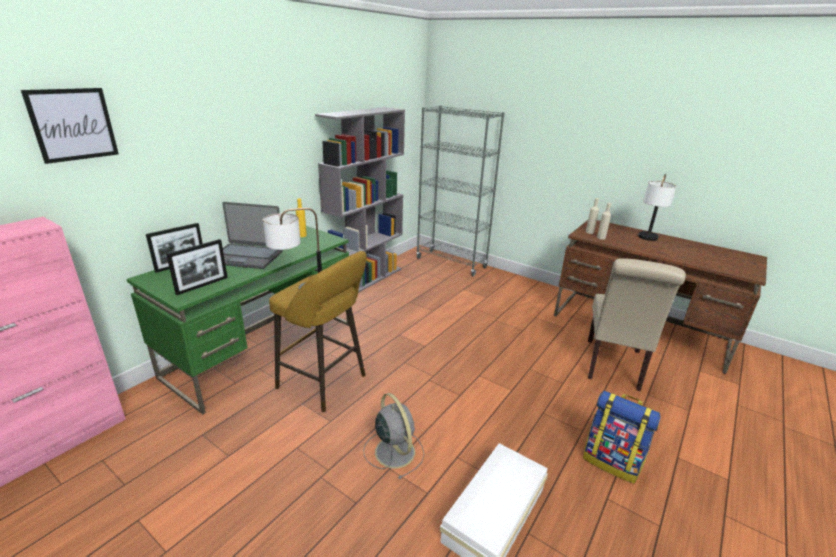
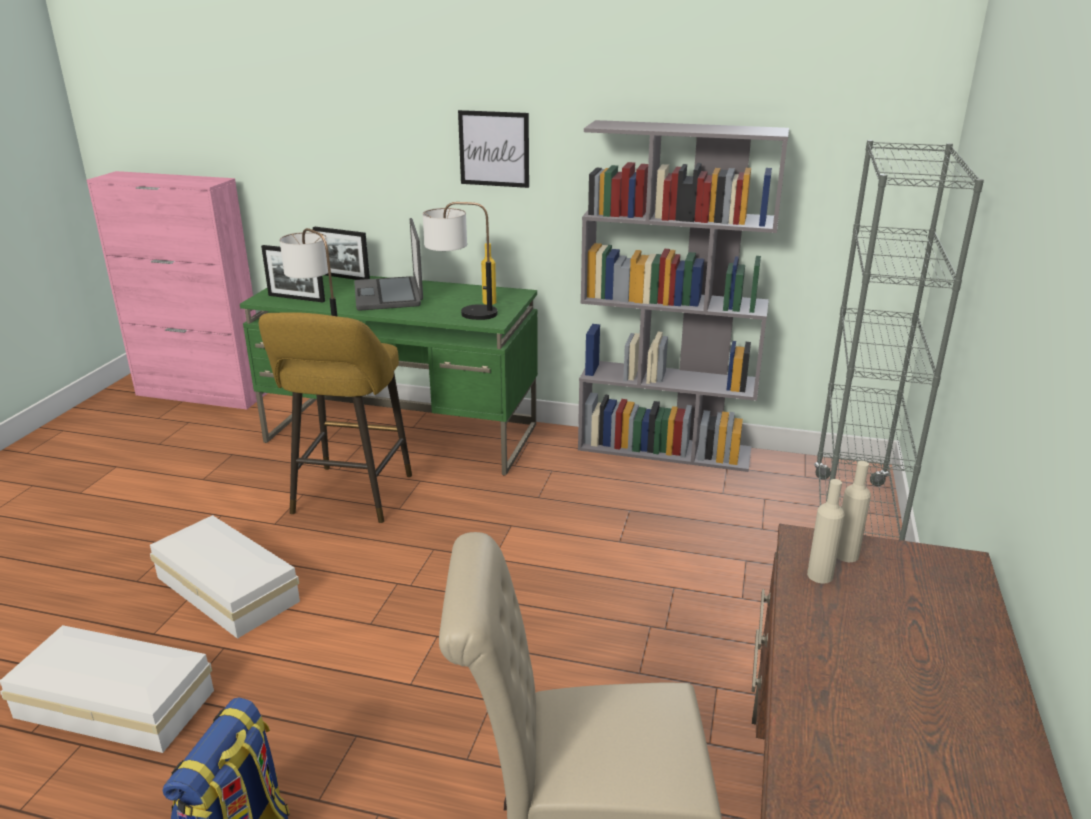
camera: 70 degrees right, 0 degrees up
picture [21,88,119,164] -> picture moved to [458,110,529,188]
grey fan [363,393,424,479] -> white storage box [150,515,300,639]
table lamp [638,174,676,241] -> table lamp moved to [423,202,497,320]

